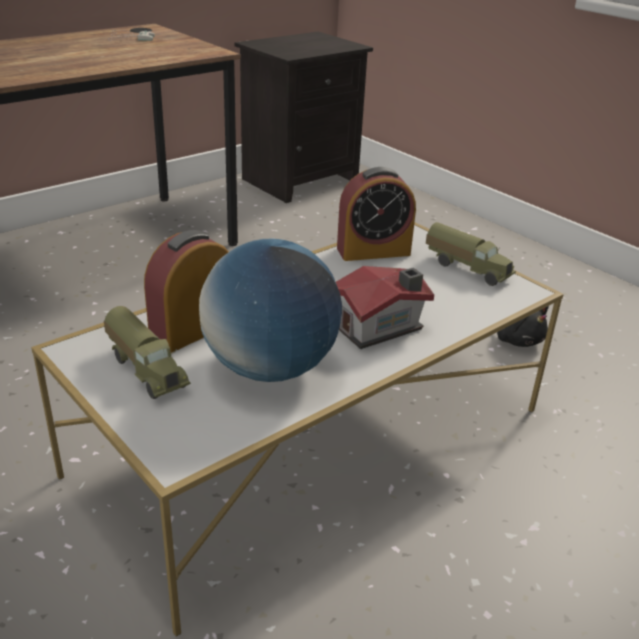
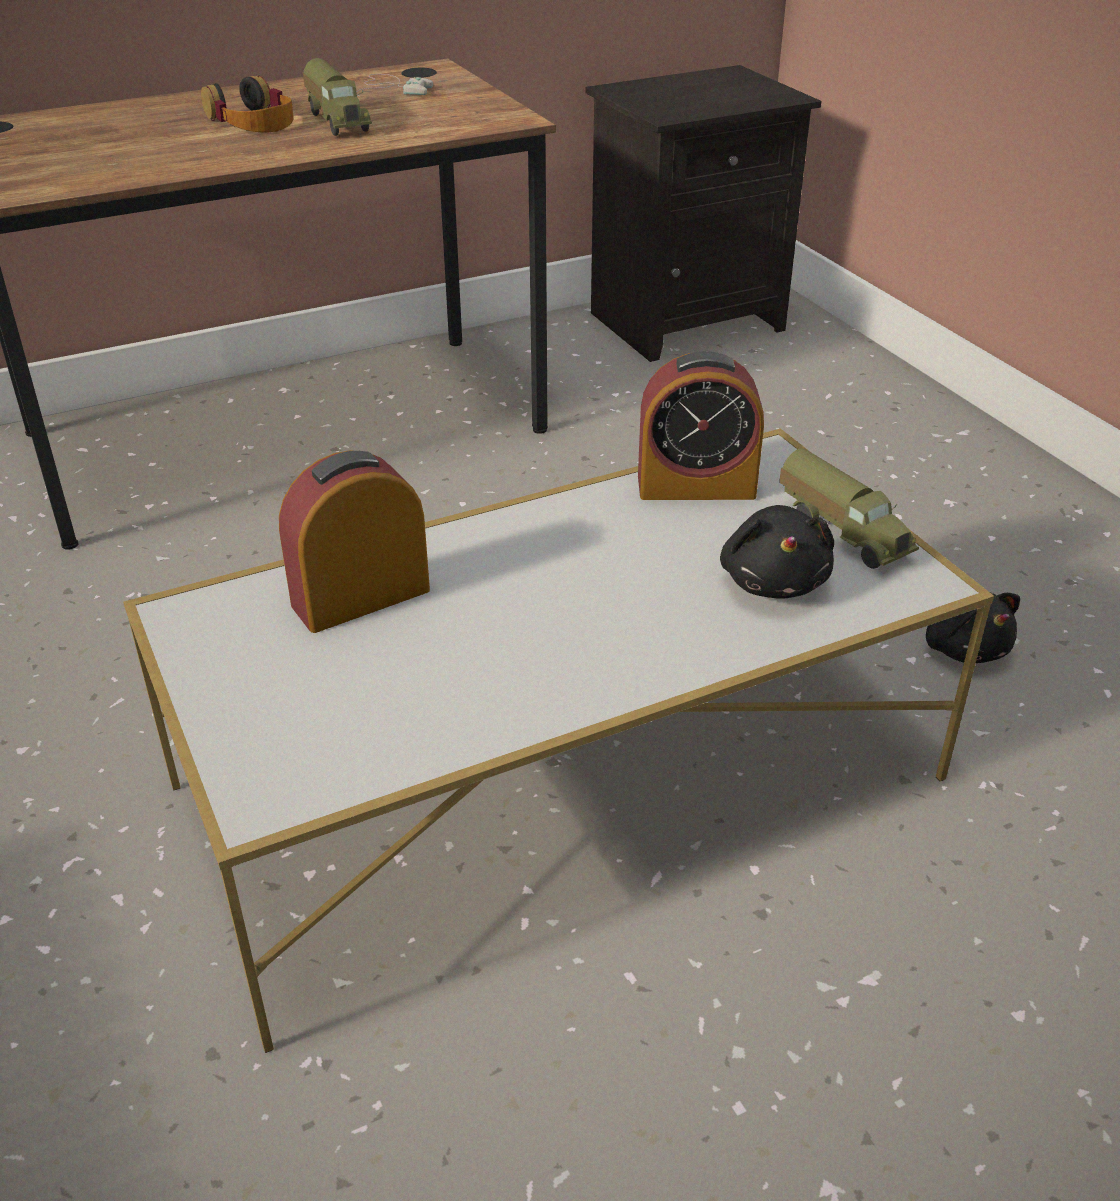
camera: 15 degrees right, 5 degrees up
toy truck [104,306,191,399] -> toy truck moved to [303,58,372,136]
globe [199,238,342,382] -> none
toy house [336,266,434,349] -> none
none -> headphones [201,75,293,132]
none -> black plush toy [720,505,834,599]

